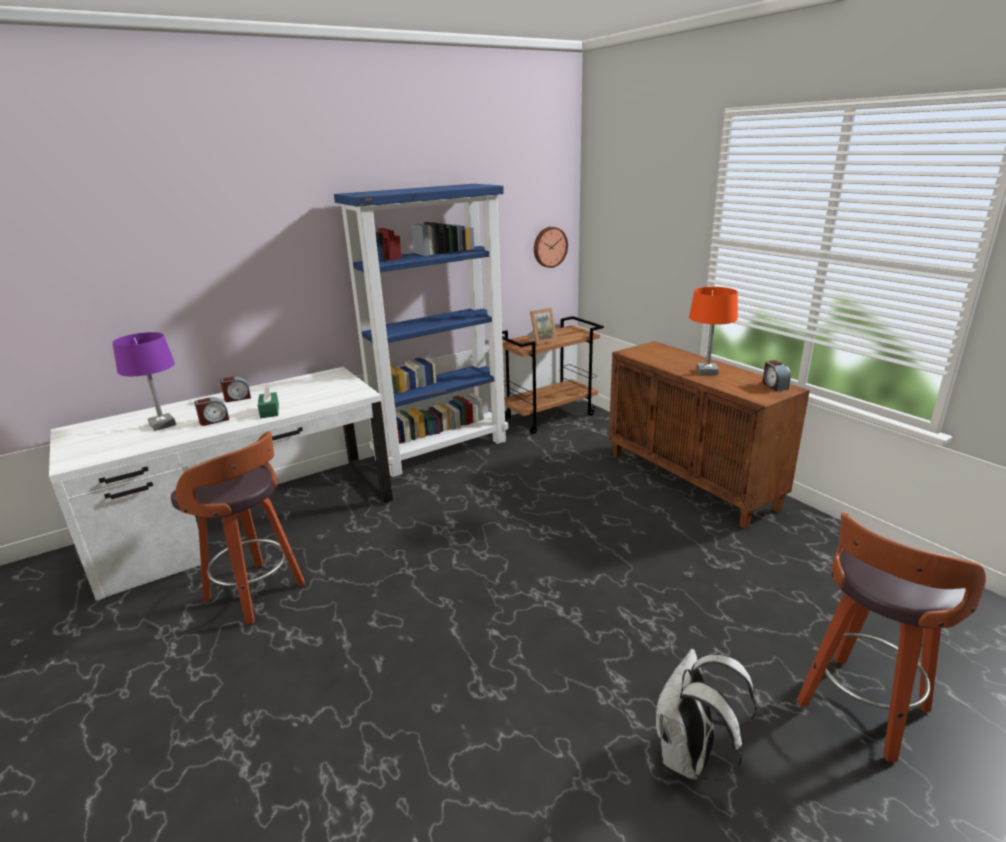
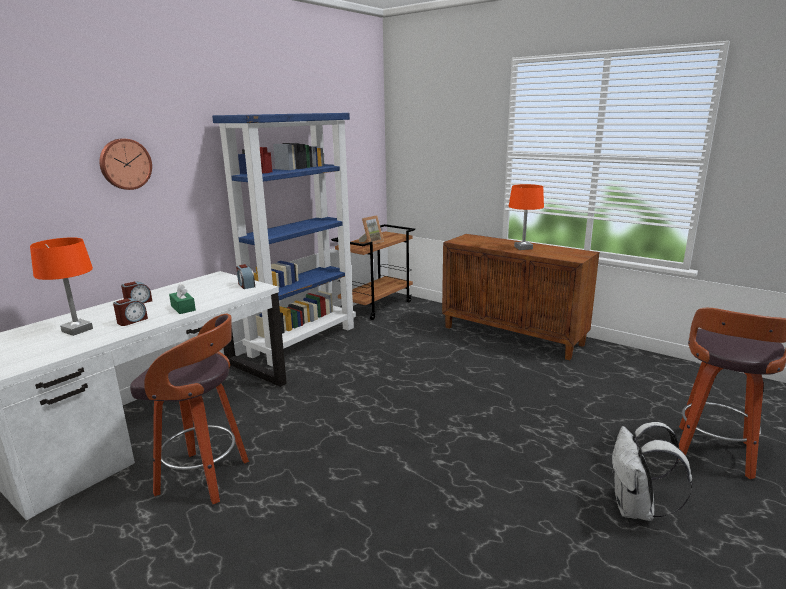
camera: 20 degrees left, 5 degrees down
purple table lamp [112,332,176,431] -> orange table lamp [30,237,93,336]
wall clock [534,227,568,268] -> wall clock moved to [100,139,152,190]
alarm clock [762,360,791,391] -> alarm clock moved to [236,264,255,289]

